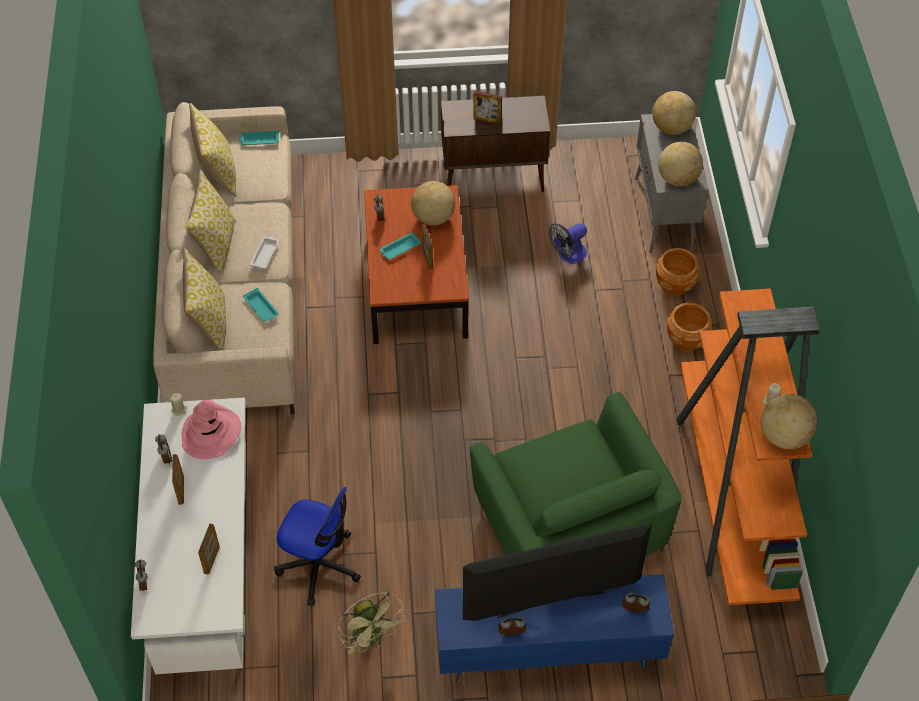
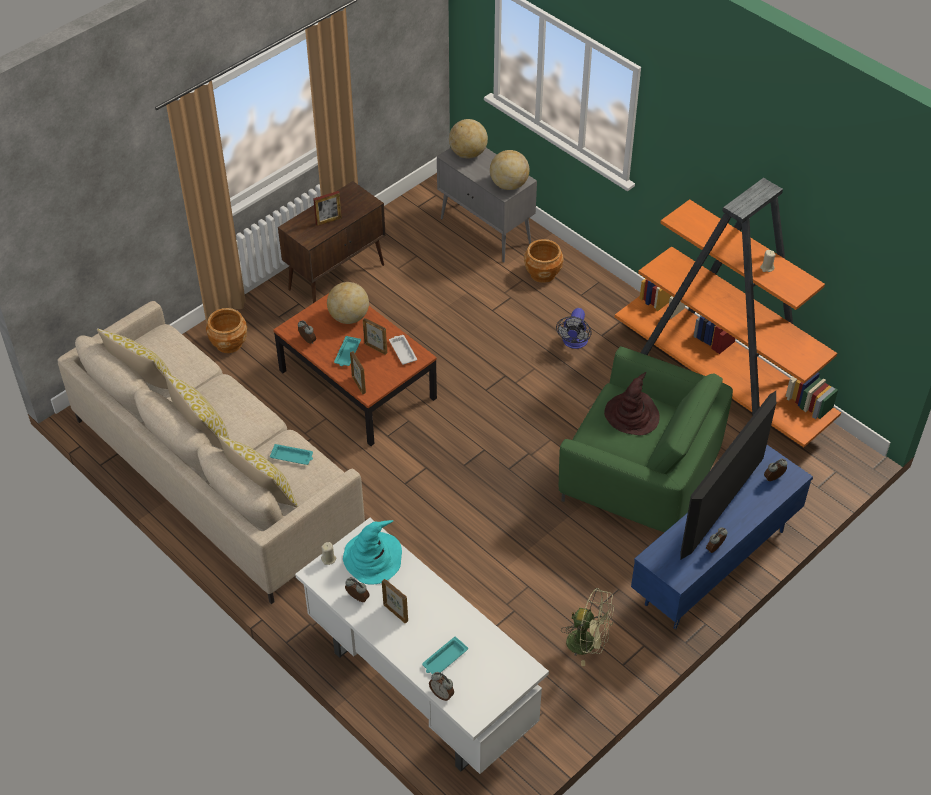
camera: 40 degrees left, 5 degrees down
pink hat [182,400,241,459] -> turquoise hat [343,520,402,585]
picture frame [198,524,220,575] -> picture frame moved to [350,351,366,394]
turquoise tray [239,131,279,145] -> turquoise tray moved to [422,636,468,674]
white tray [250,236,279,269] -> white tray moved to [389,335,417,365]
office chair [274,487,361,606] -> none
fan [549,223,587,264] -> fan moved to [556,308,592,349]
brown planter [667,303,712,352] -> brown planter moved to [206,308,247,353]
globe [761,394,818,449] -> none
none -> brown hat [604,372,660,435]

